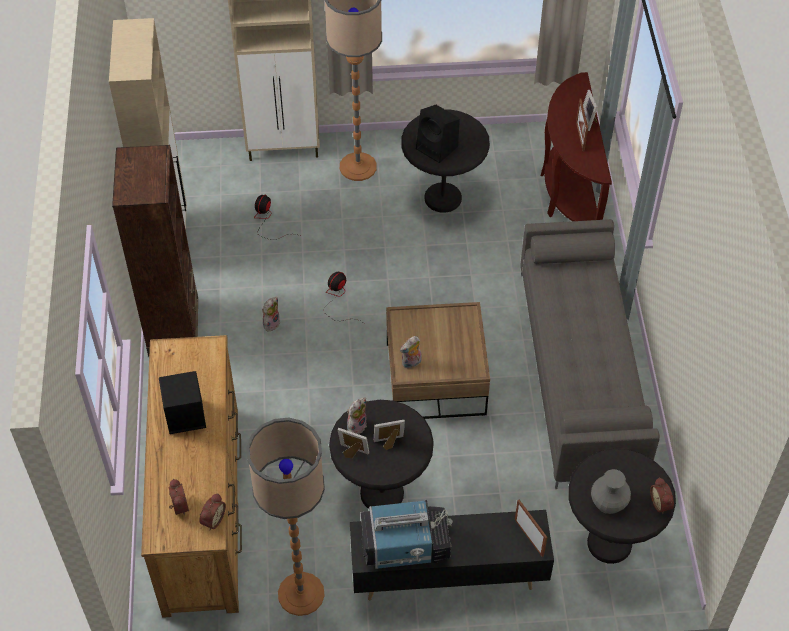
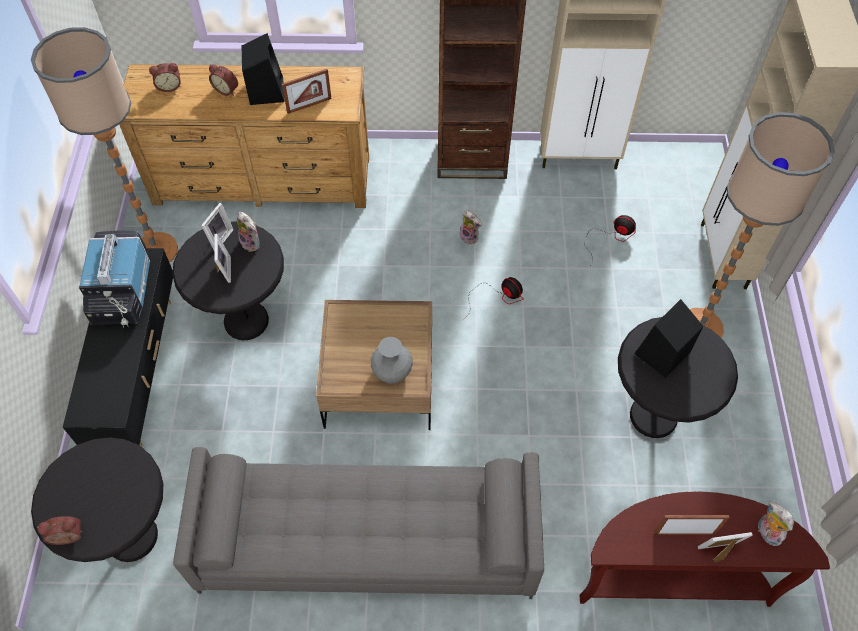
camera: 95 degrees right, 5 degrees up
alarm clock [199,493,226,530] -> alarm clock moved to [209,64,238,96]
plush toy [400,336,421,369] -> plush toy moved to [758,501,794,546]
picture frame [515,500,547,557] -> picture frame moved to [282,69,332,114]
grey vase [591,469,631,514] -> grey vase moved to [371,337,413,384]

